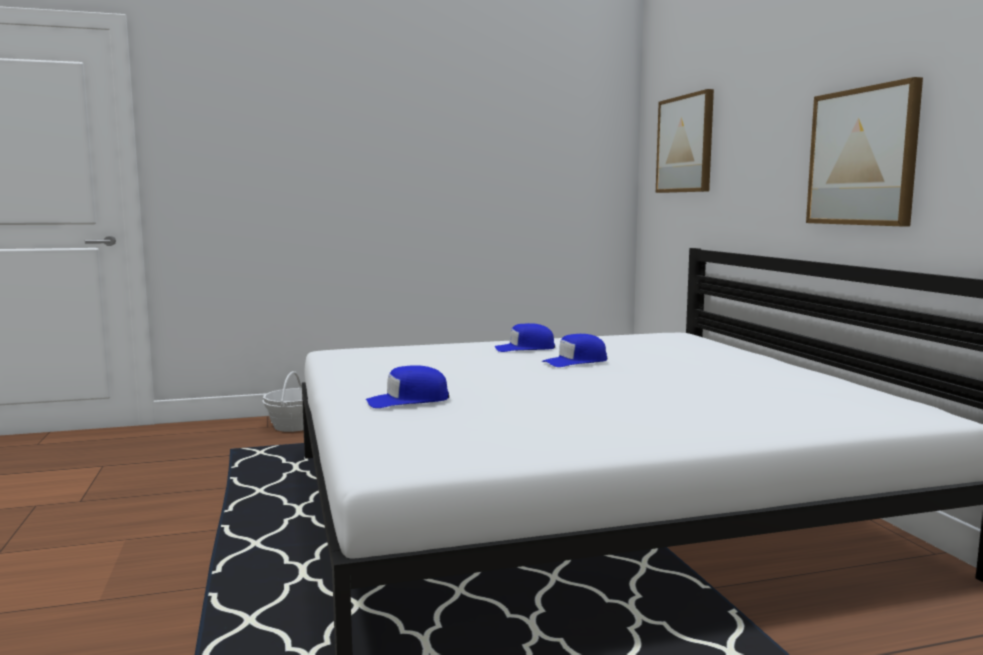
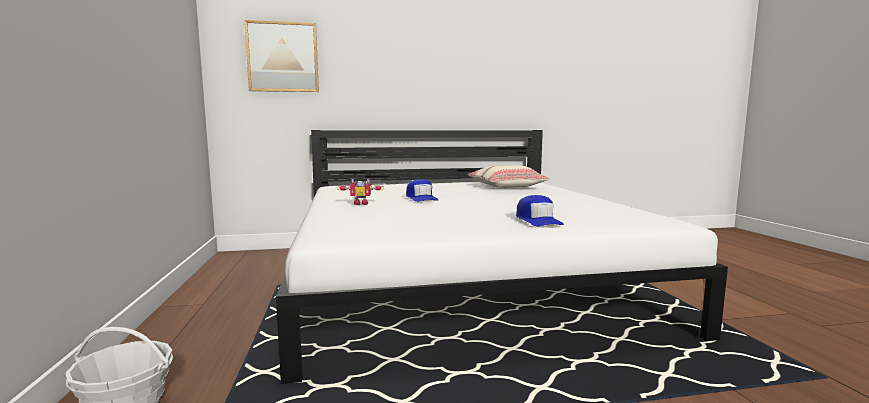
camera: 85 degrees left, 0 degrees up
blue cap [494,323,555,352] -> toy robot [337,179,384,205]
picture [806,77,923,226] -> none
none -> beige pillow [468,165,550,188]

